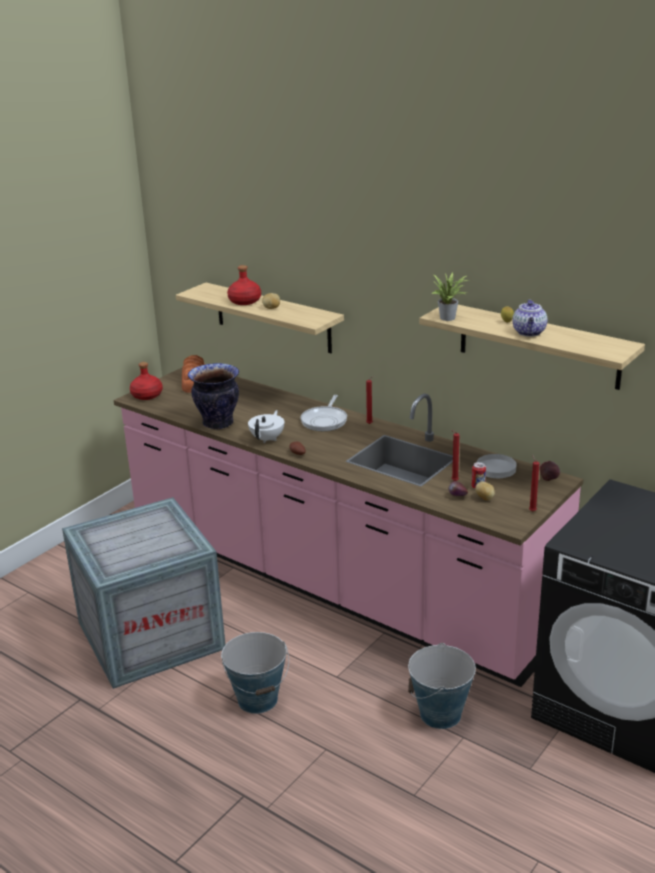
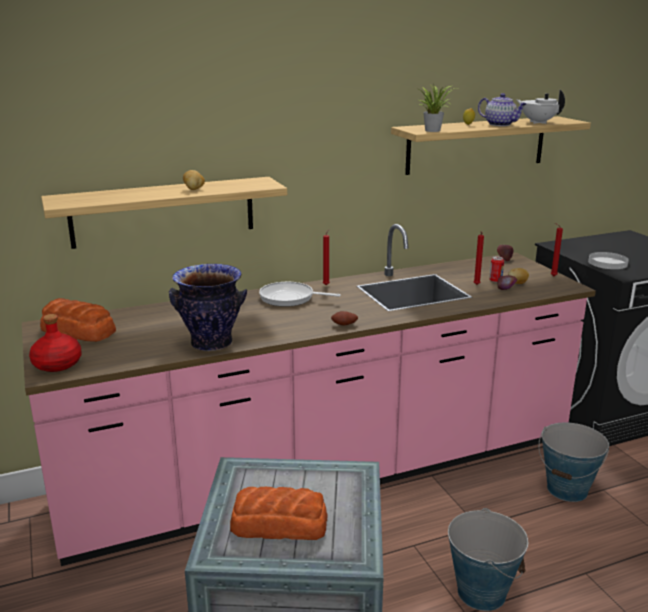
camera: 60 degrees left, 5 degrees down
red bottle [227,265,261,305] -> none
white teapot [248,410,284,443] -> white teapot moved to [517,90,565,124]
frying pan [301,395,347,431] -> frying pan turned 150 degrees clockwise [259,282,341,307]
white plate [477,454,517,478] -> white plate moved to [588,252,629,269]
none -> bread [230,487,327,540]

